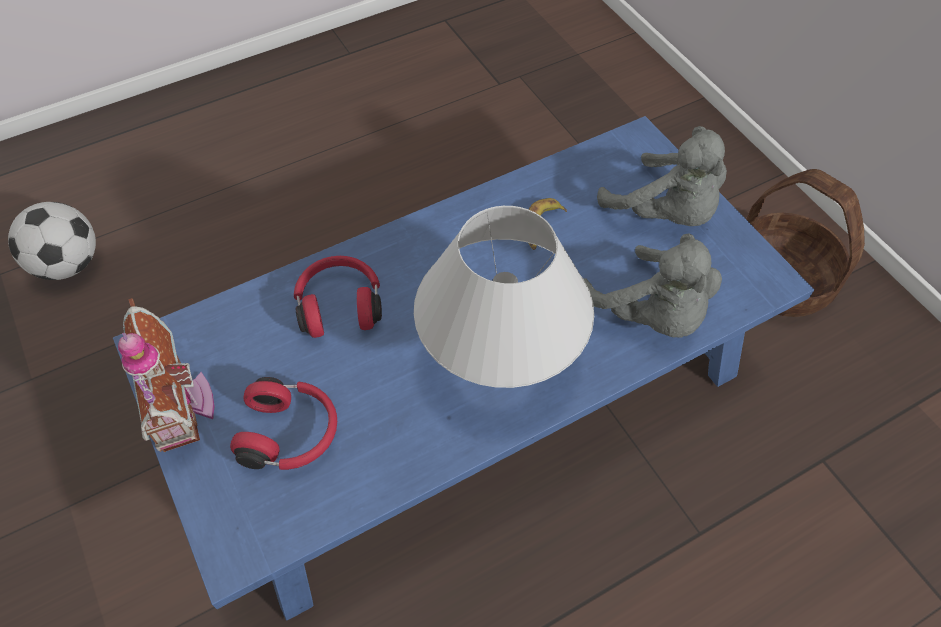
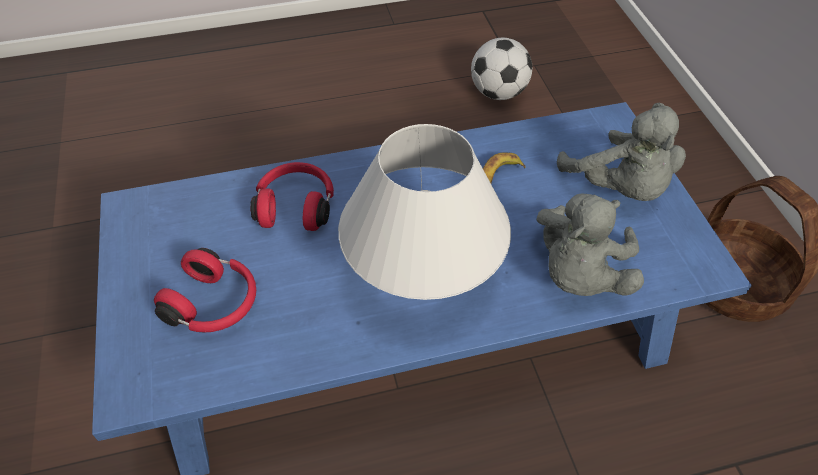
camera: 15 degrees right, 5 degrees down
football [8,202,96,280] -> football moved to [471,38,532,100]
toy house [118,298,214,452] -> none
grey plush toy [584,233,722,338] -> grey plush toy turned 45 degrees clockwise [536,193,644,296]

